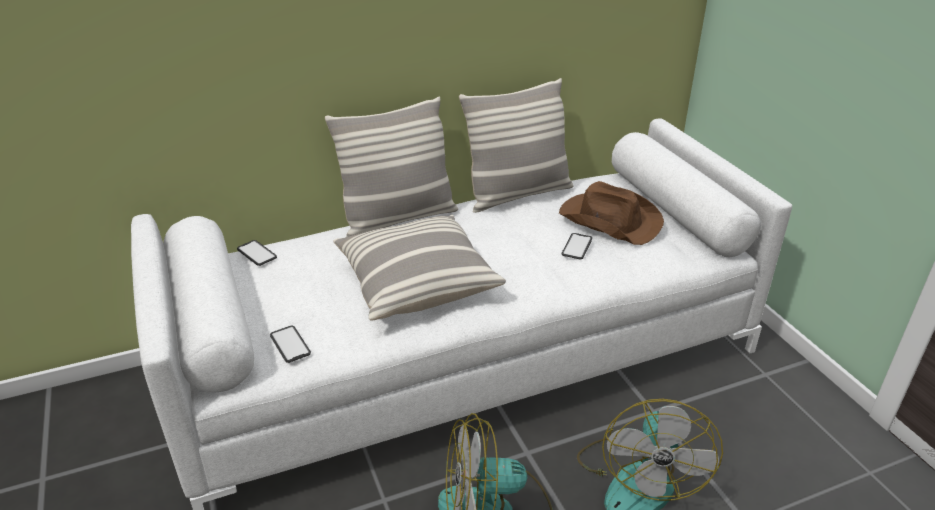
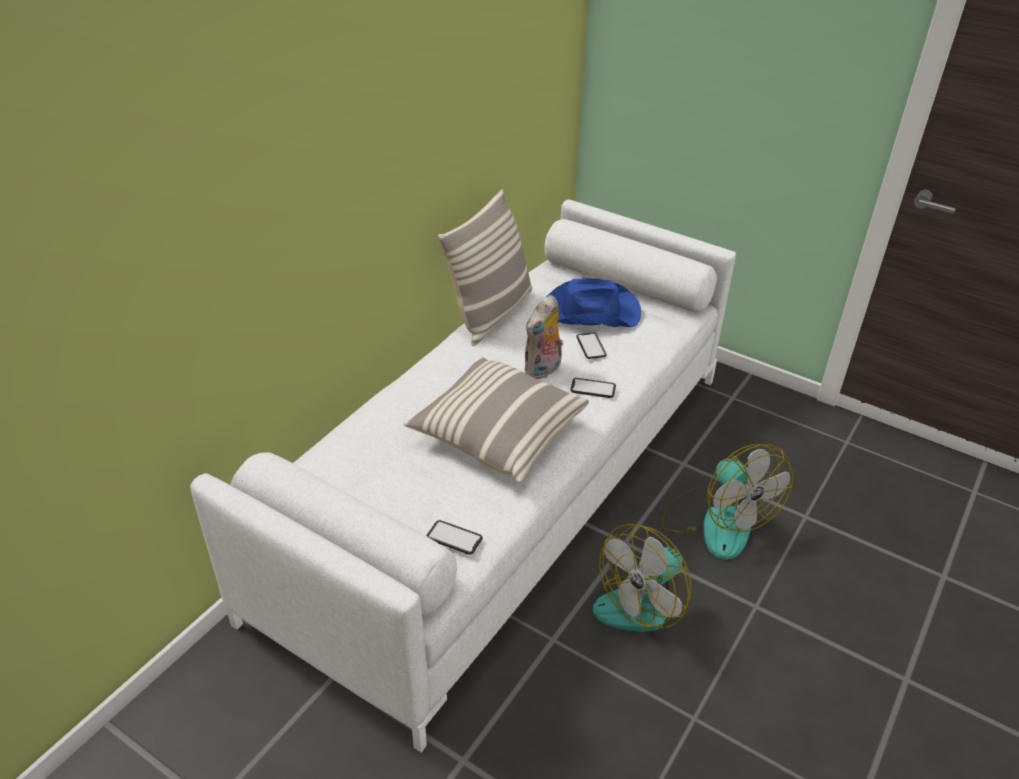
camera: 35 degrees left, 5 degrees up
phone [237,240,277,266] -> phone moved to [570,378,616,398]
pillow [325,97,458,237] -> none
brown hat [559,181,664,245] -> blue hat [546,278,641,328]
none -> plush toy [525,295,563,380]

